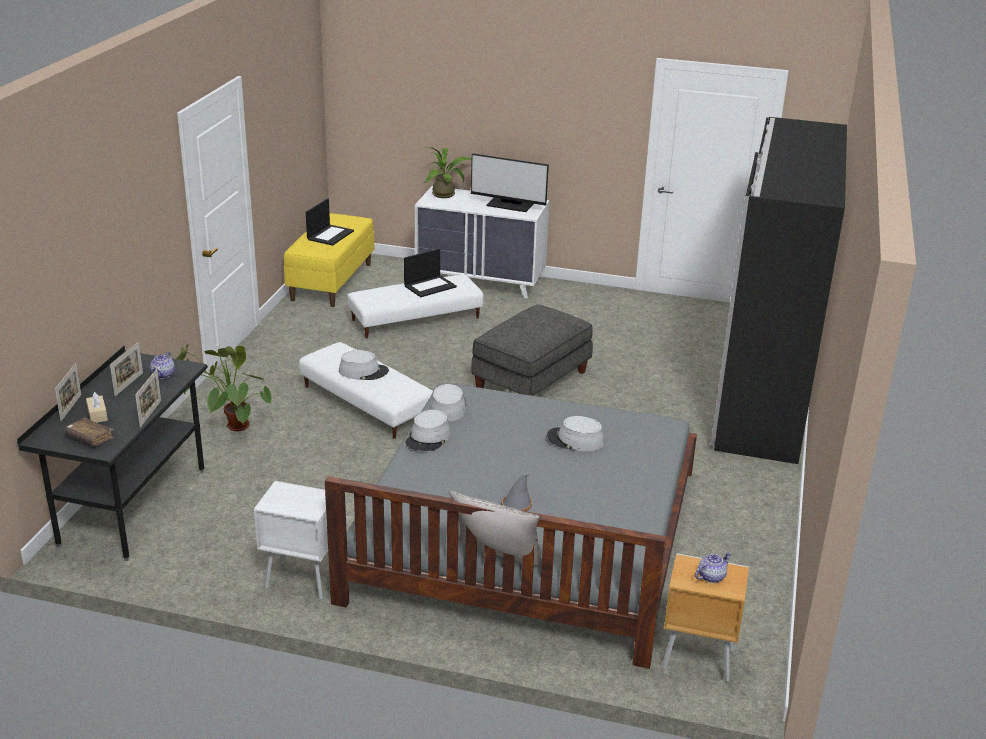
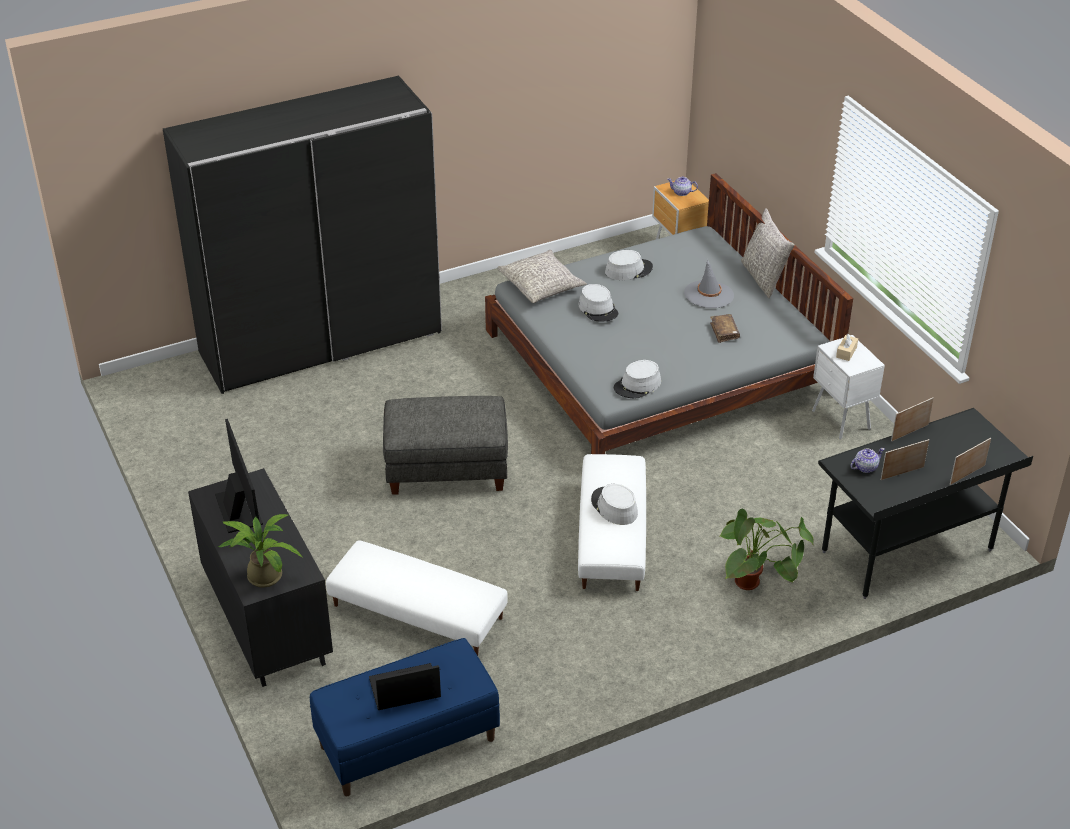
camera: 130 degrees left, 10 degrees up
brown book [64,418,115,446] -> brown book moved to [710,314,740,343]
beige tissue box [86,392,108,423] -> beige tissue box moved to [836,334,858,361]
yellow bench [284,213,374,307] -> blue bench [310,638,500,796]
laptop [404,249,457,297] -> none
grey hat [405,410,450,451] -> grey hat moved to [605,250,653,280]
white dresser [415,186,550,299] -> black dresser [188,468,333,687]
none -> grey pillow [498,250,587,303]

